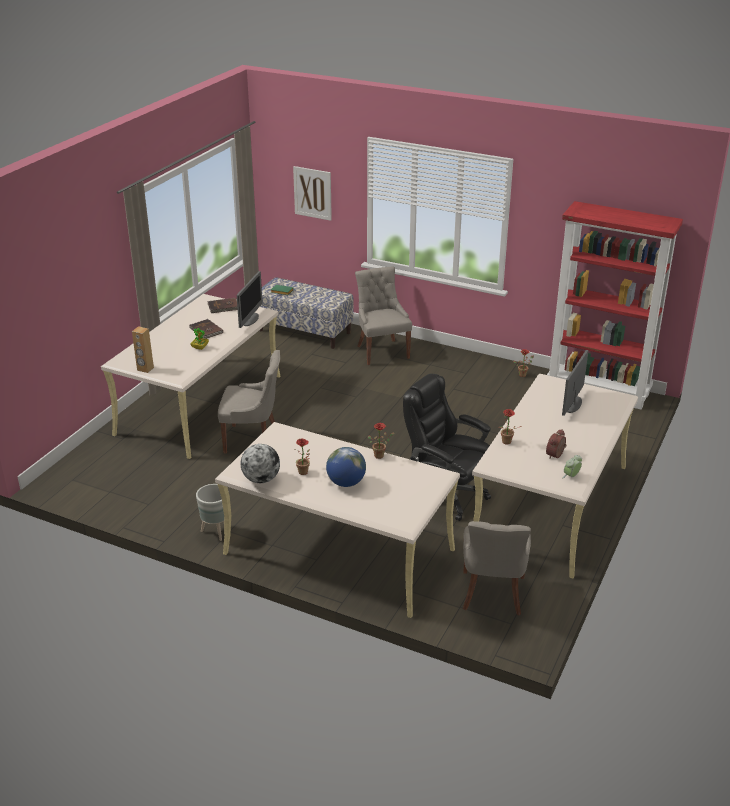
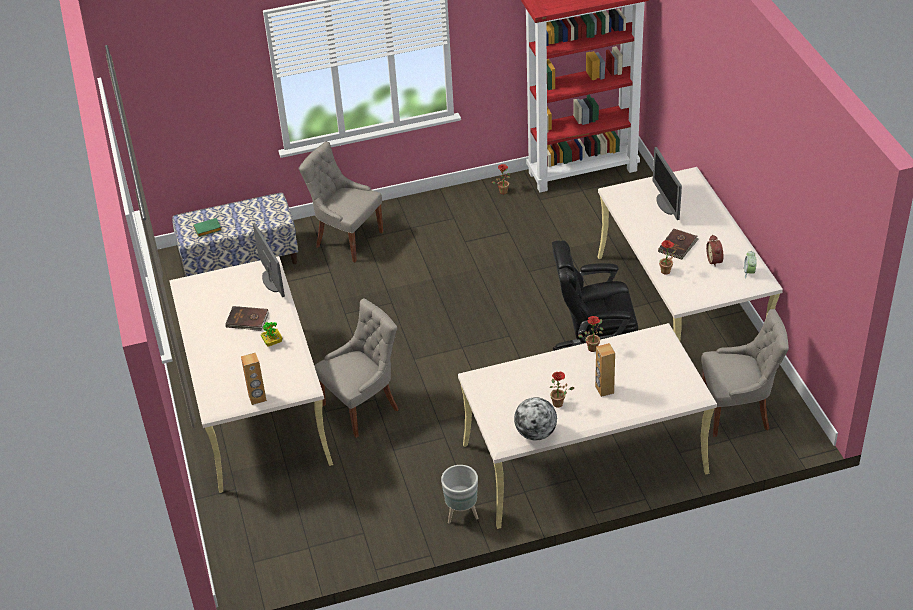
camera: 40 degrees left, 10 degrees up
brown book [208,298,238,313] -> brown book moved to [658,229,699,260]
picture [293,166,332,221] -> none
globe [326,447,366,487] -> brown speaker [595,343,615,397]
grey chair [463,521,531,616] -> grey chair turned 60 degrees counterclockwise [701,309,789,437]

